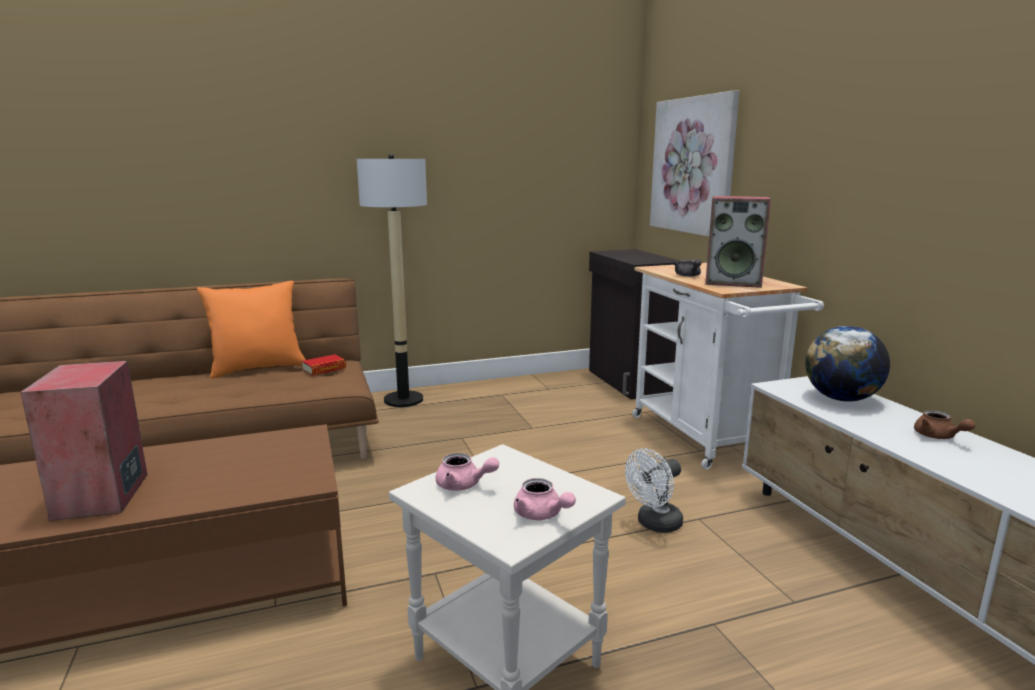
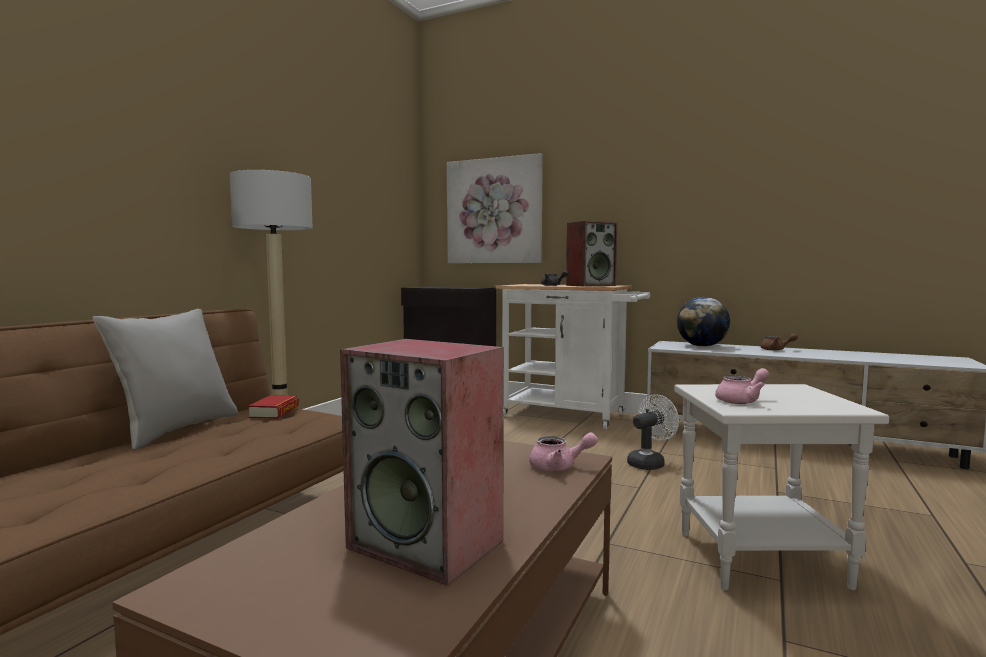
camera: 45 degrees left, 10 degrees down
orange pillow [197,281,306,378] -> grey pillow [92,309,238,449]
pink teapot [514,478,576,521] -> pink teapot moved to [529,432,598,471]
white fan [625,448,683,533] -> white fan turned 135 degrees counterclockwise [627,394,679,470]

